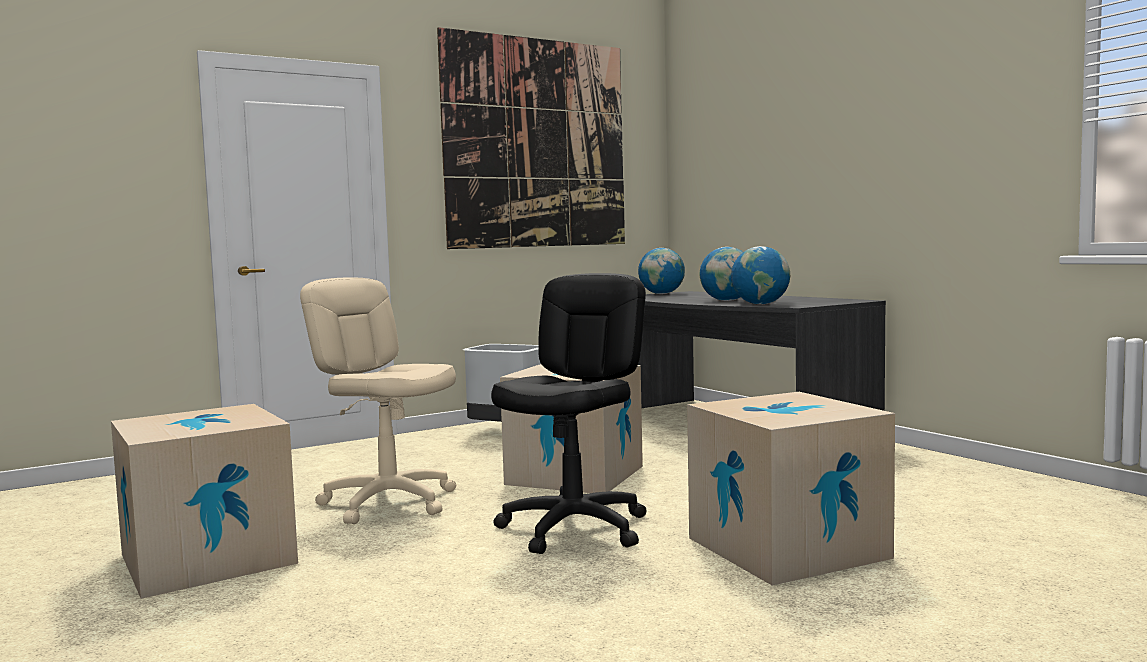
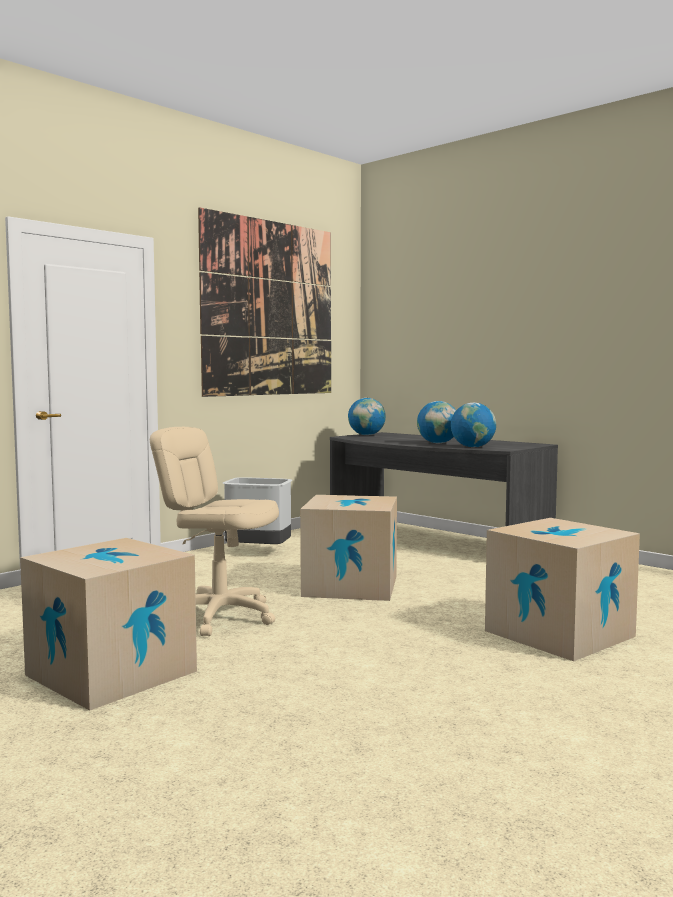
camera: 15 degrees left, 0 degrees up
black office chair [491,273,647,554] -> none

